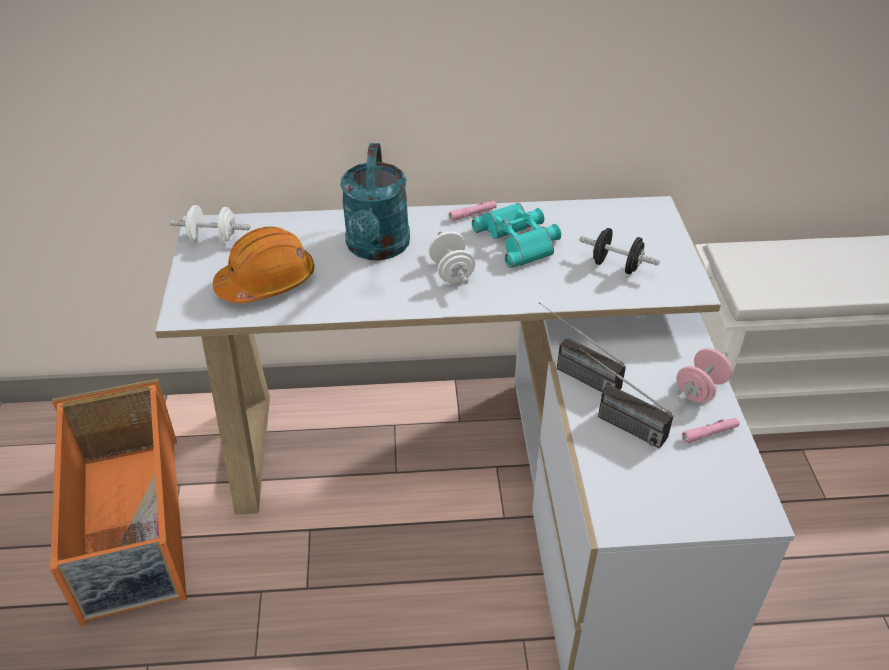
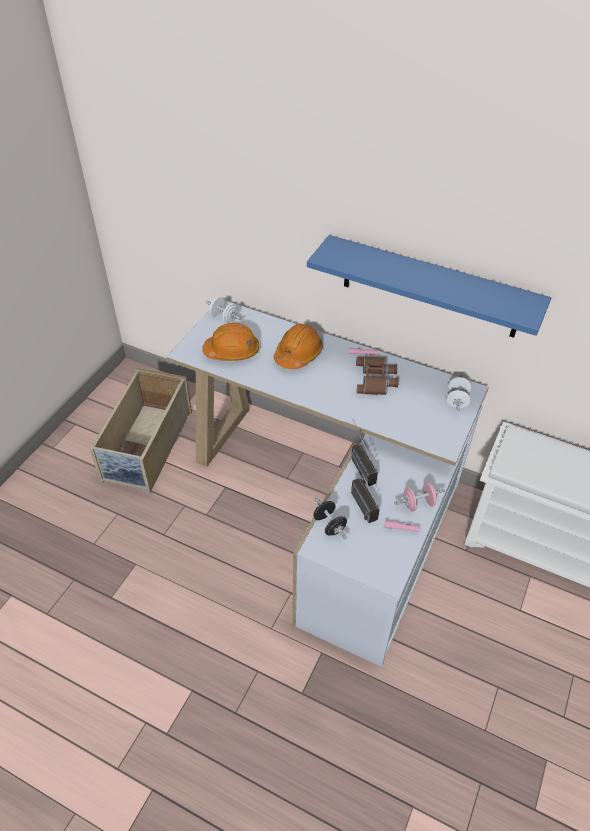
camera: 30 degrees right, 5 degrees up
orange storage box [50,379,187,626] -> beige storage box [90,367,192,493]
turquoise watering can [340,143,410,261] -> orange hard hat [274,323,323,369]
white dumbbell [428,231,475,285] -> white dumbbell moved to [447,375,472,411]
turquoise binoculars [472,203,561,268] -> brown binoculars [356,357,398,395]
black dumbbell [579,228,660,274] -> black dumbbell moved to [313,497,347,540]
none -> blue shelf [307,235,551,338]

